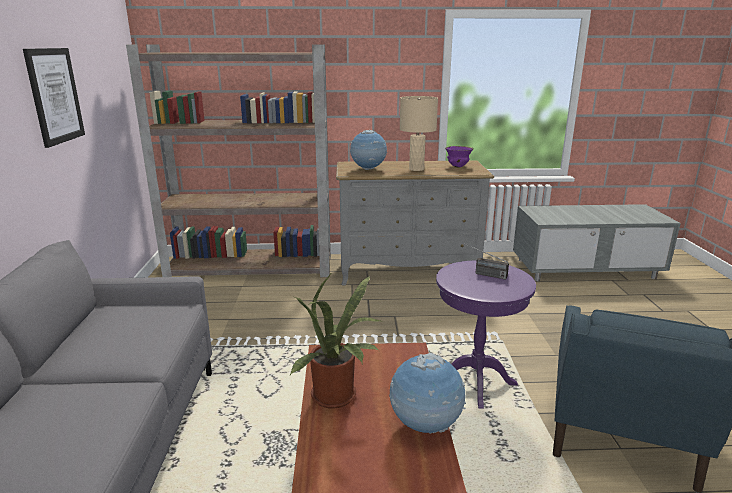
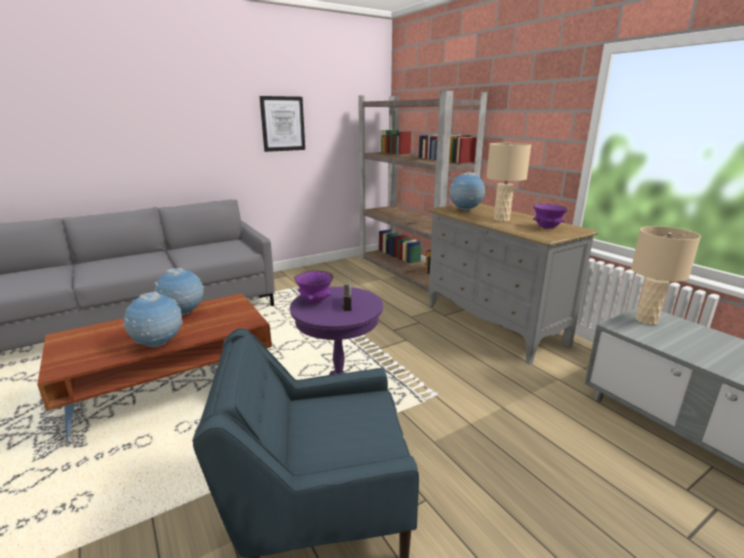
camera: 60 degrees right, 0 degrees up
potted plant [290,271,380,409] -> globe [154,268,204,315]
none -> purple bowl [294,270,334,303]
none -> beige table lamp [631,226,701,325]

